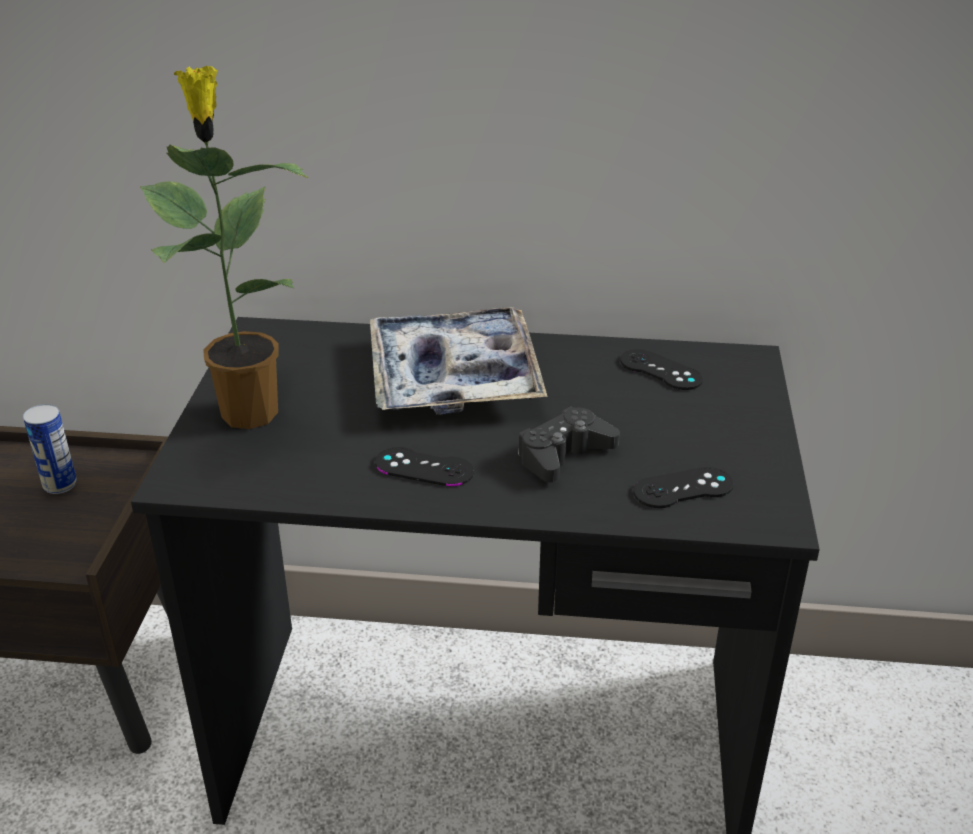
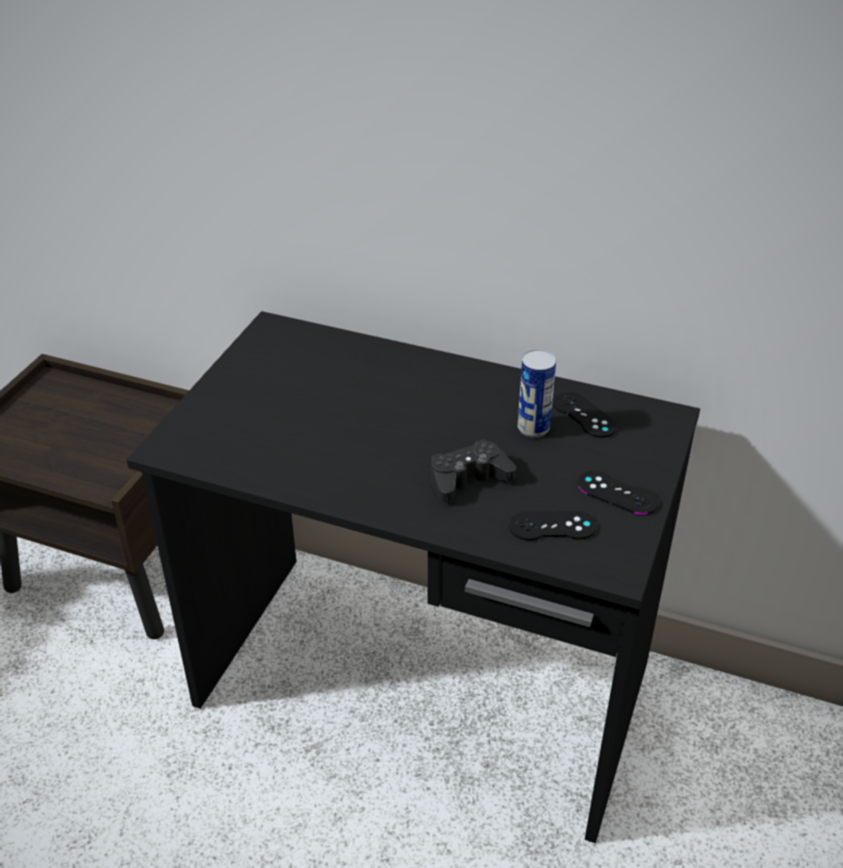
camera: 15 degrees right, 5 degrees up
can [23,404,77,494] -> can moved to [517,350,556,438]
potted plant [140,66,309,429] -> none
tray [370,307,548,415] -> none
black game controller [375,447,474,487] -> black game controller moved to [578,471,659,515]

